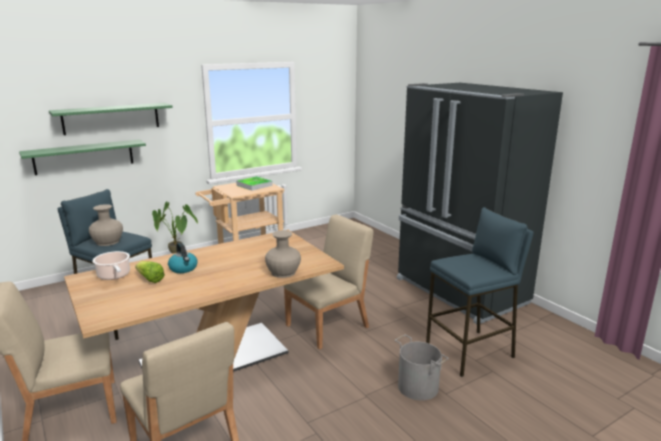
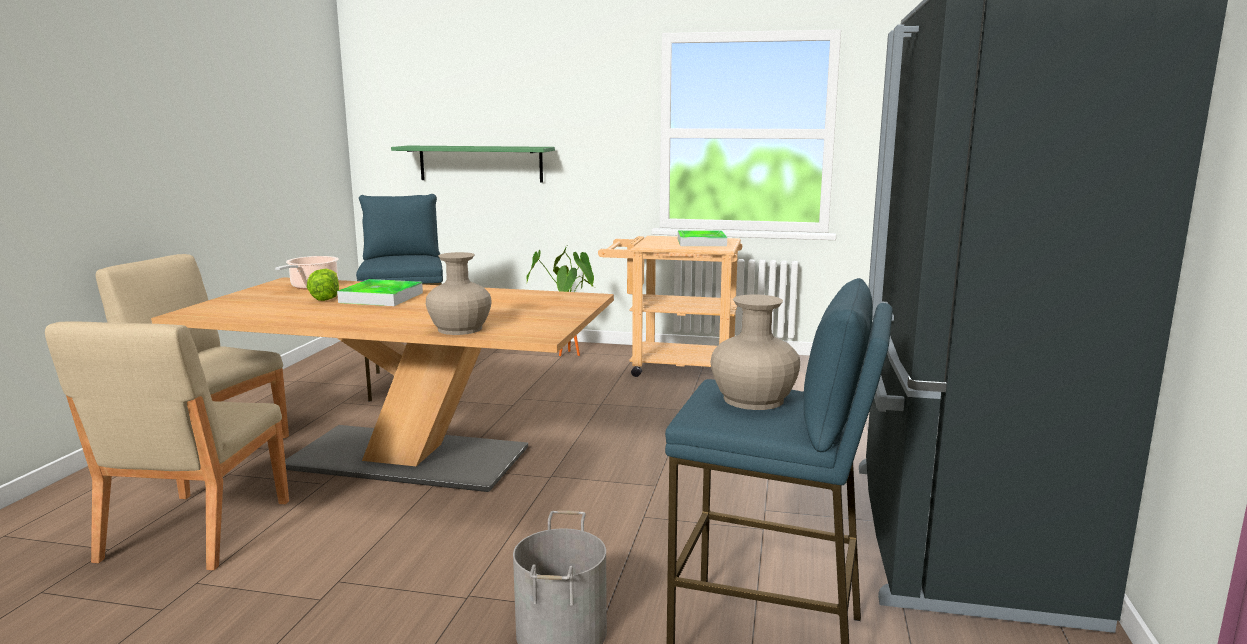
camera: 45 degrees right, 5 degrees down
green shelf [49,103,173,135] -> none
beige vase [89,204,123,246] -> beige vase moved to [711,294,800,410]
kettle [168,243,198,273] -> tray [337,279,423,306]
beige chair [284,214,373,350] -> none

